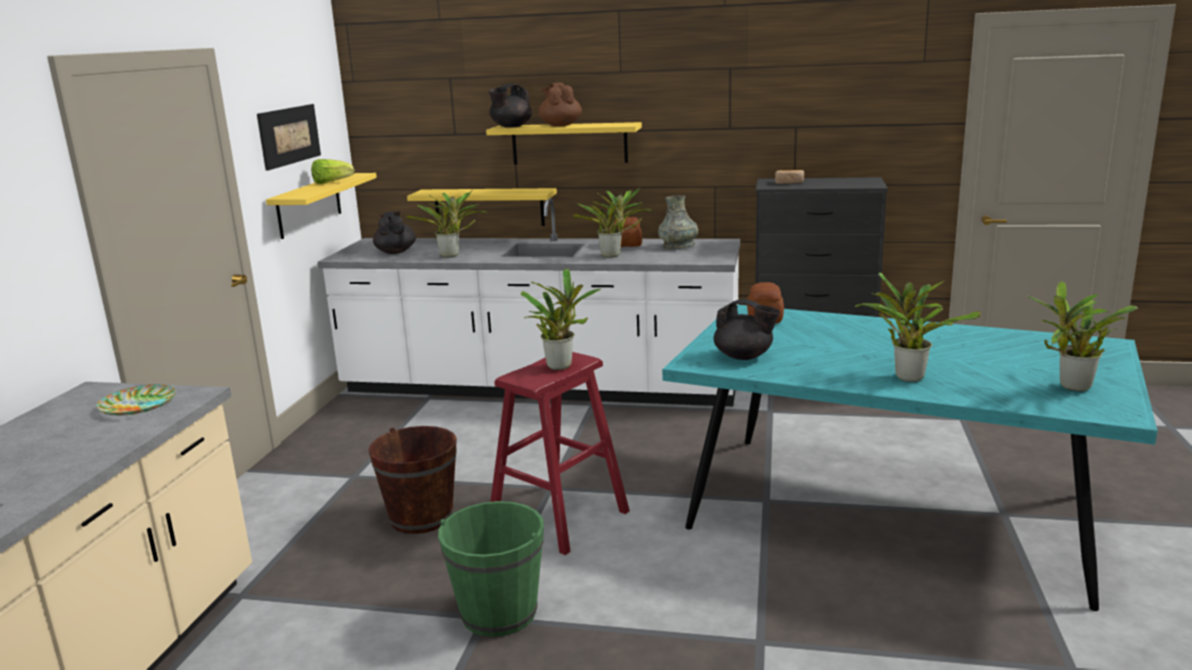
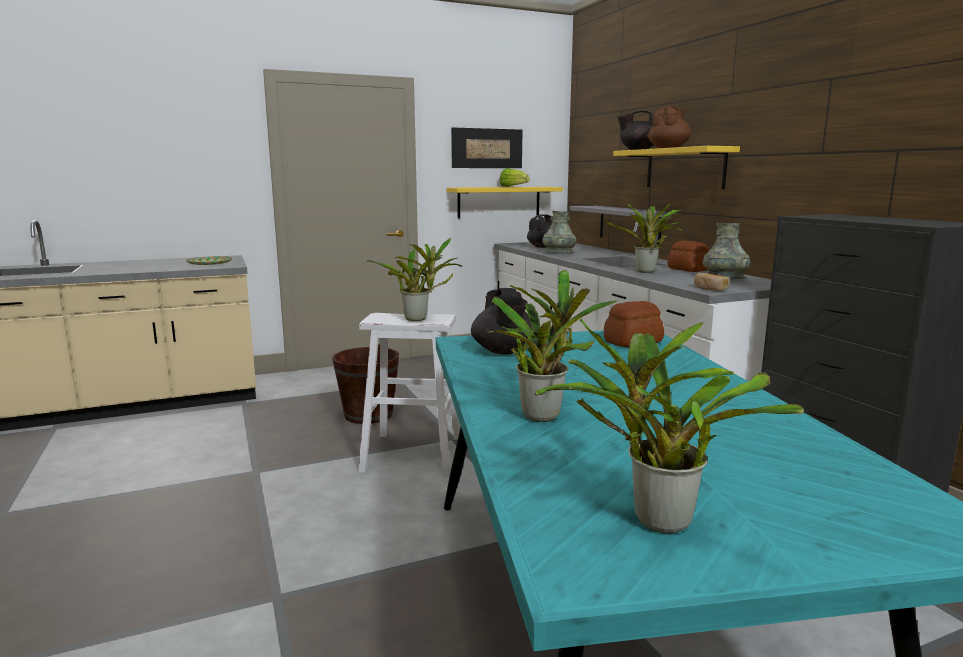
camera: 55 degrees right, 5 degrees down
potted plant [406,191,490,258] -> grey vase [542,211,576,254]
yellow shelf [407,188,557,226] -> grey shelf [570,206,671,244]
green bucket [438,501,544,637] -> none
red stool [490,352,630,555] -> white stool [358,313,460,476]
bread [775,170,804,184] -> bread moved to [694,273,729,291]

